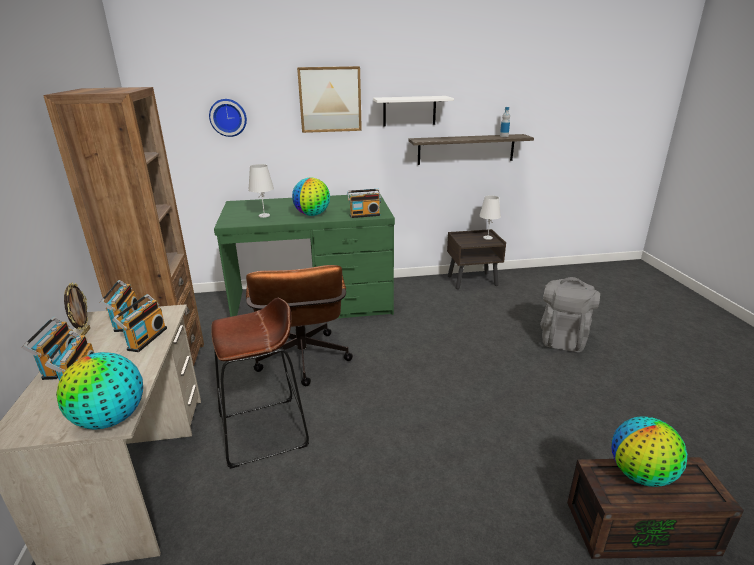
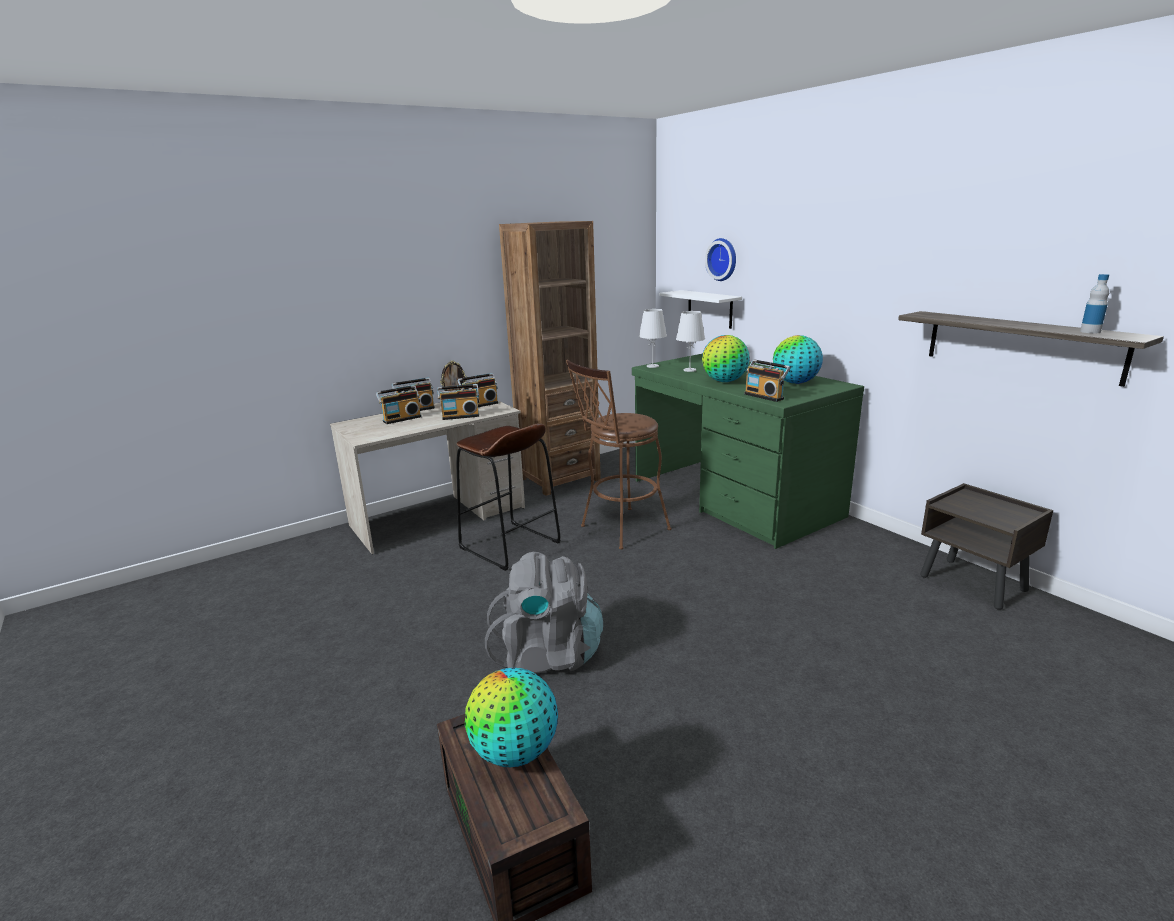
camera: 65 degrees right, 5 degrees down
globe [56,352,143,430] -> globe moved to [773,335,823,384]
brown office chair [246,265,353,386] -> brown stool [566,360,671,550]
picture [297,66,362,133] -> none
white shelf [373,96,454,127] -> white shelf moved to [659,290,742,329]
white table lamp [479,195,501,240] -> white table lamp moved to [639,309,667,368]
grey backpack [540,277,600,352] -> grey backpack moved to [485,552,603,673]

